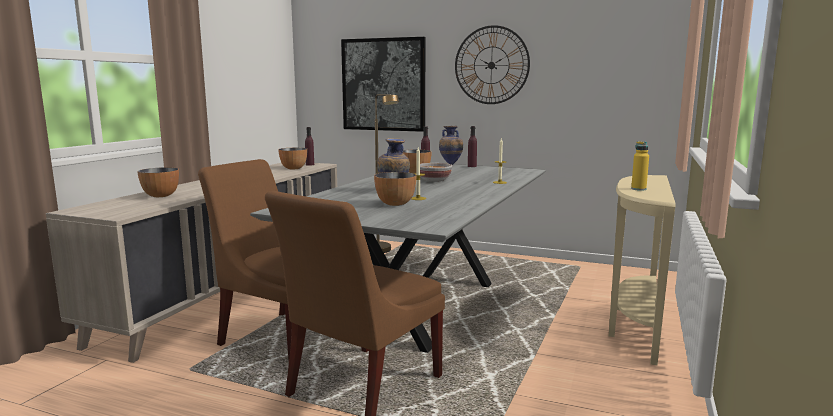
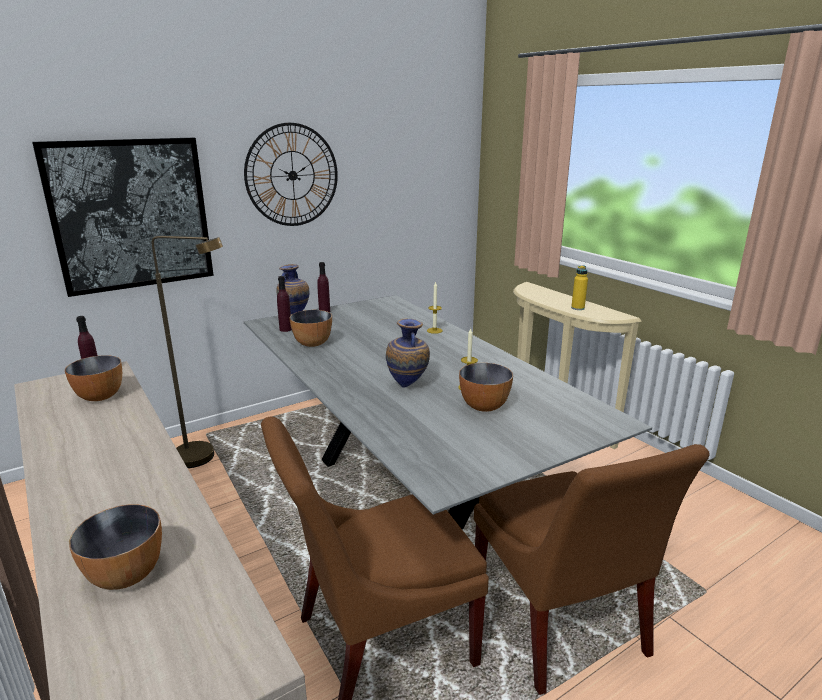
camera: 55 degrees left, 10 degrees up
bowl [416,163,452,182] -> none

